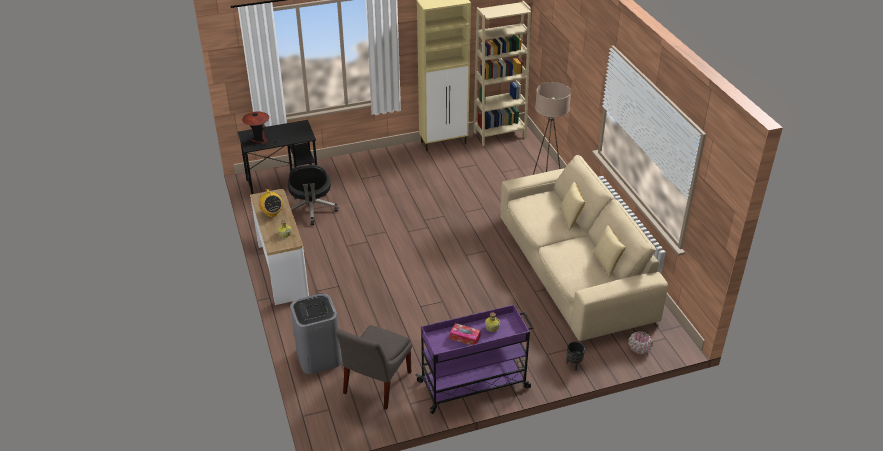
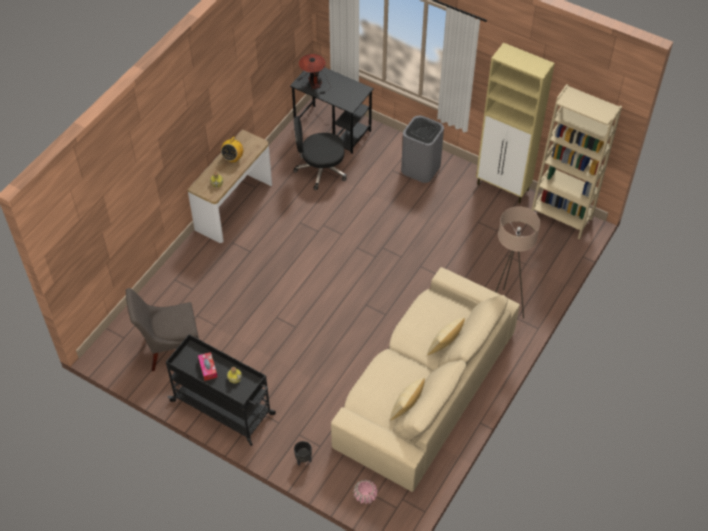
camera: 50 degrees right, 15 degrees up
black office chair [288,165,338,225] -> black office chair turned 45 degrees clockwise [294,116,347,190]
grey trash can [290,294,341,374] -> grey trash can moved to [401,116,444,183]
purple cart [415,305,534,414] -> black cart [166,334,276,446]

